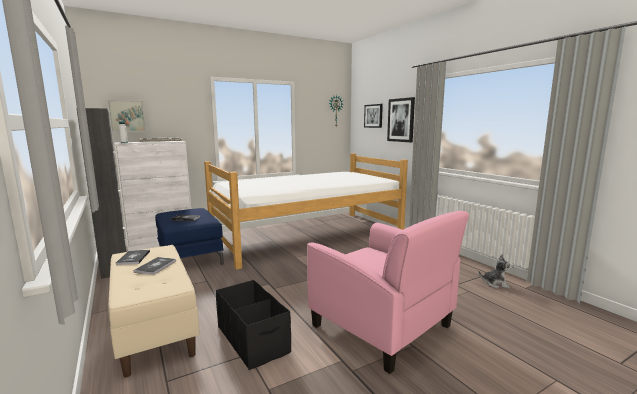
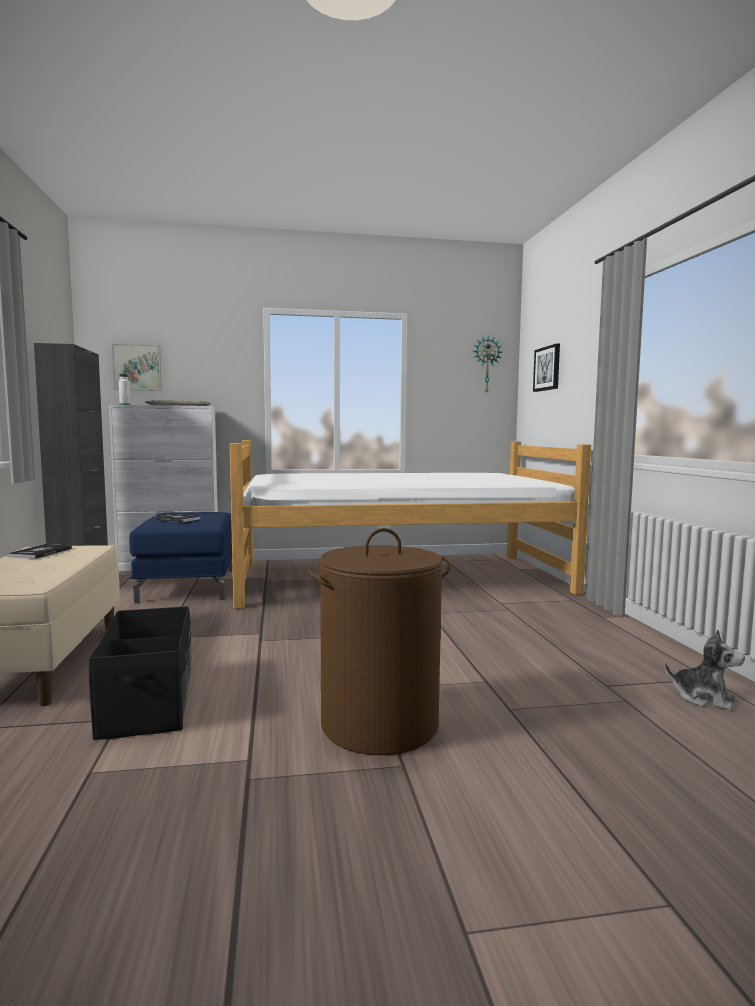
camera: 20 degrees right, 5 degrees down
book [134,257,176,275] -> none
pink armchair [307,211,469,374] -> brown laundry basket [307,528,451,755]
picture [387,97,415,142] -> none

